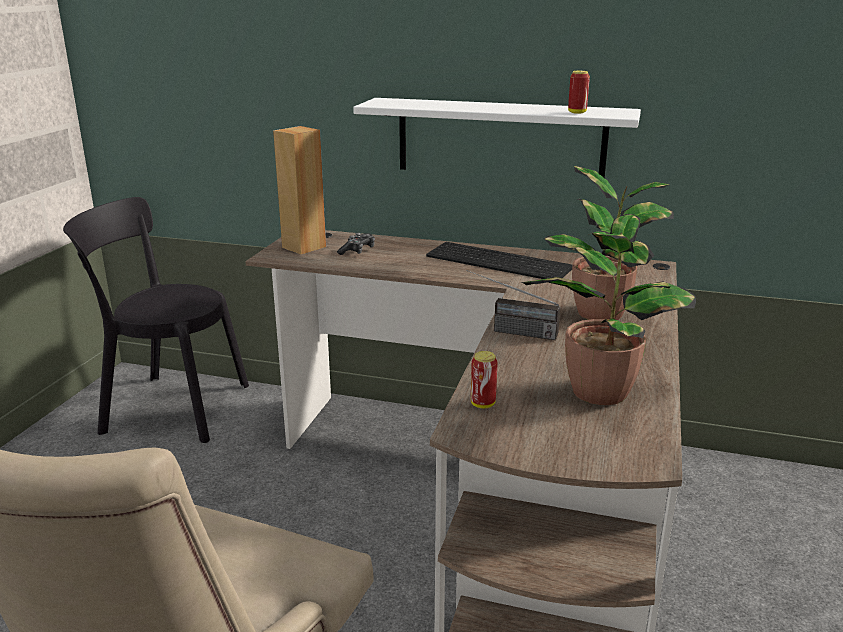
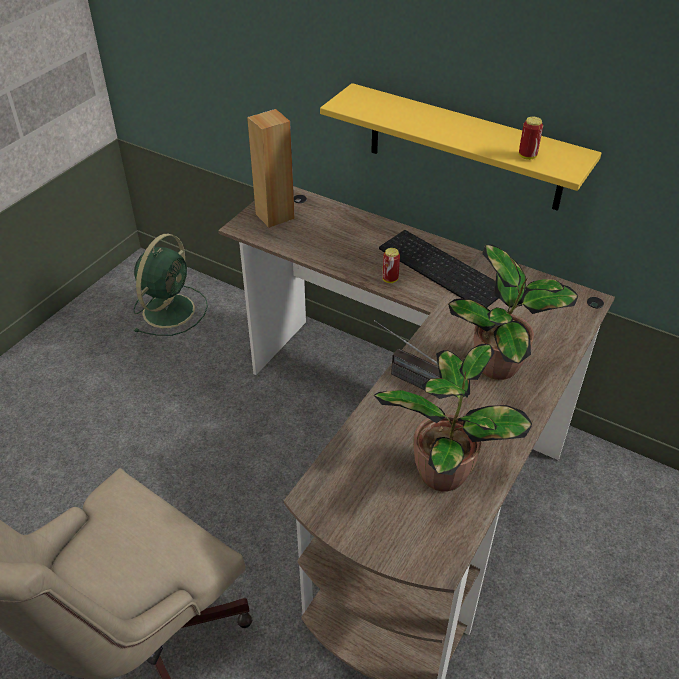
camera: 15 degrees right, 20 degrees up
black chair [63,197,249,443] -> green fan [133,234,208,336]
game controller [337,233,375,255] -> none
white shelf [353,98,641,178] -> yellow shelf [320,83,602,211]
can [471,351,498,408] -> can moved to [382,248,400,283]

